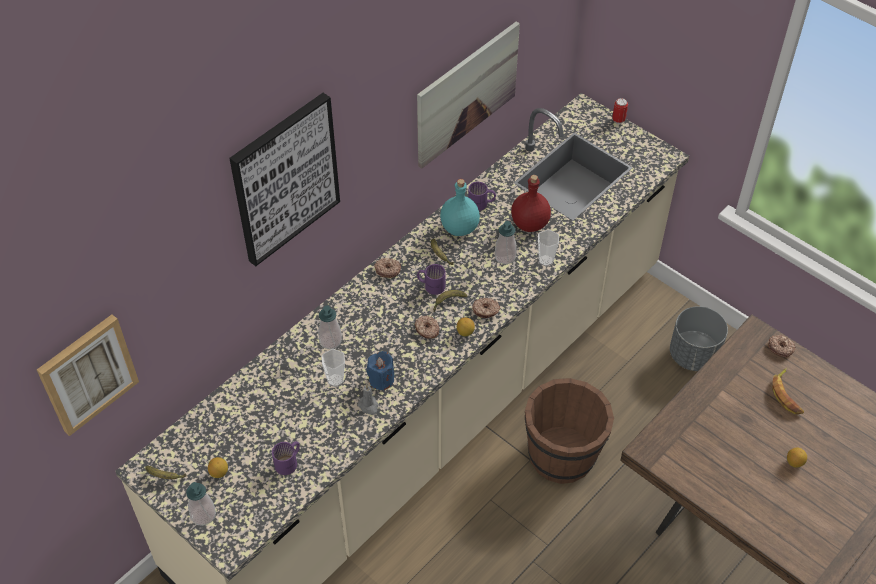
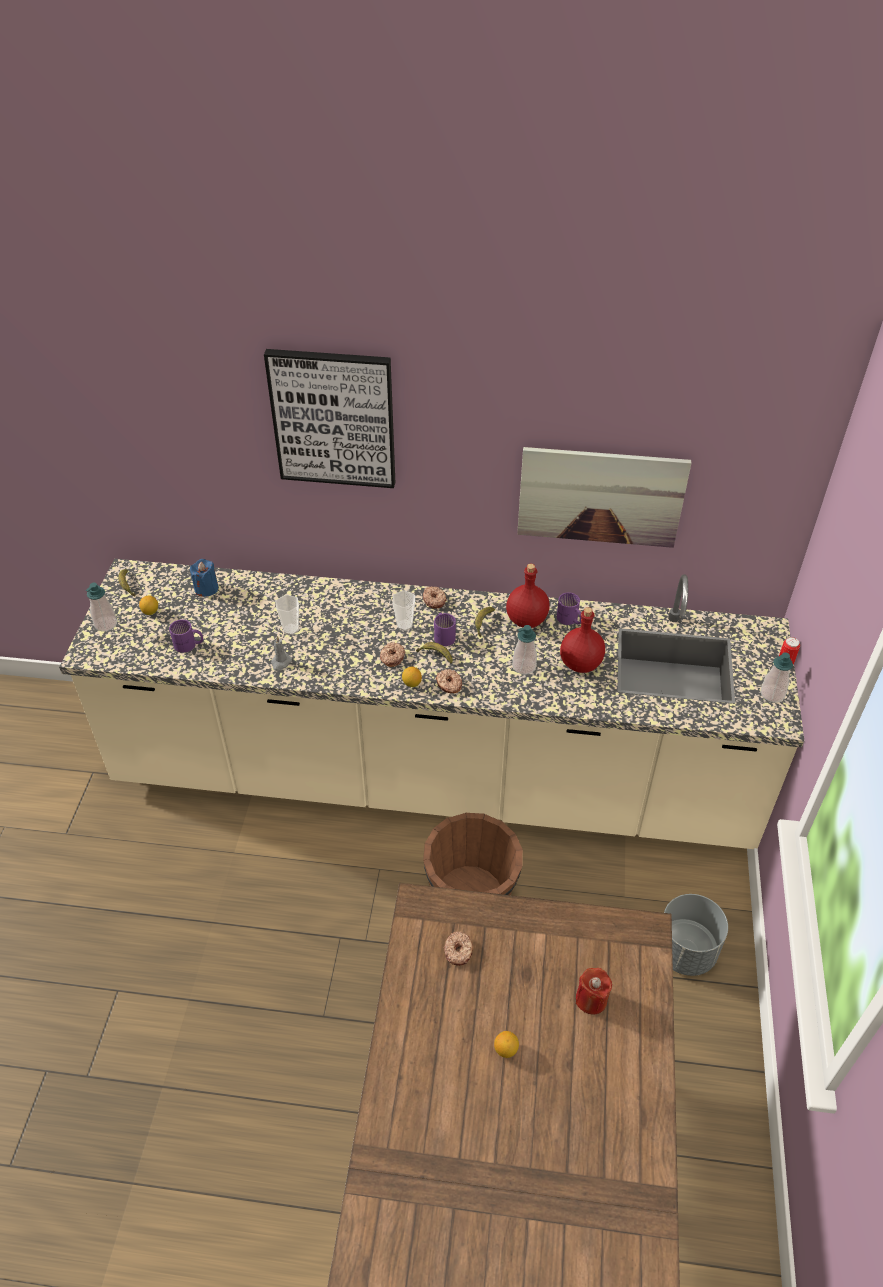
camera: 55 degrees right, 5 degrees down
picture [37,314,139,436] -> none
soap dispenser [318,305,342,349] -> soap dispenser moved to [760,652,793,703]
blue candle [366,351,394,391] -> blue candle moved to [190,559,219,597]
turquoise bottle [440,179,480,236] -> red bottle [506,564,550,628]
cup [538,230,559,266] -> cup moved to [393,590,415,631]
donut [768,335,796,357] -> donut moved to [444,931,473,966]
banana [772,368,804,414] -> red candle [576,968,612,1015]

